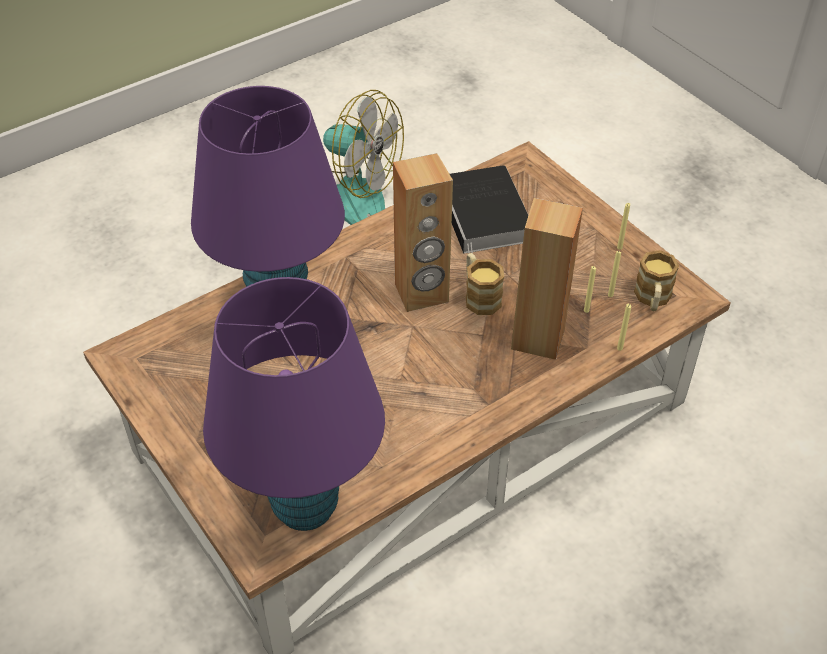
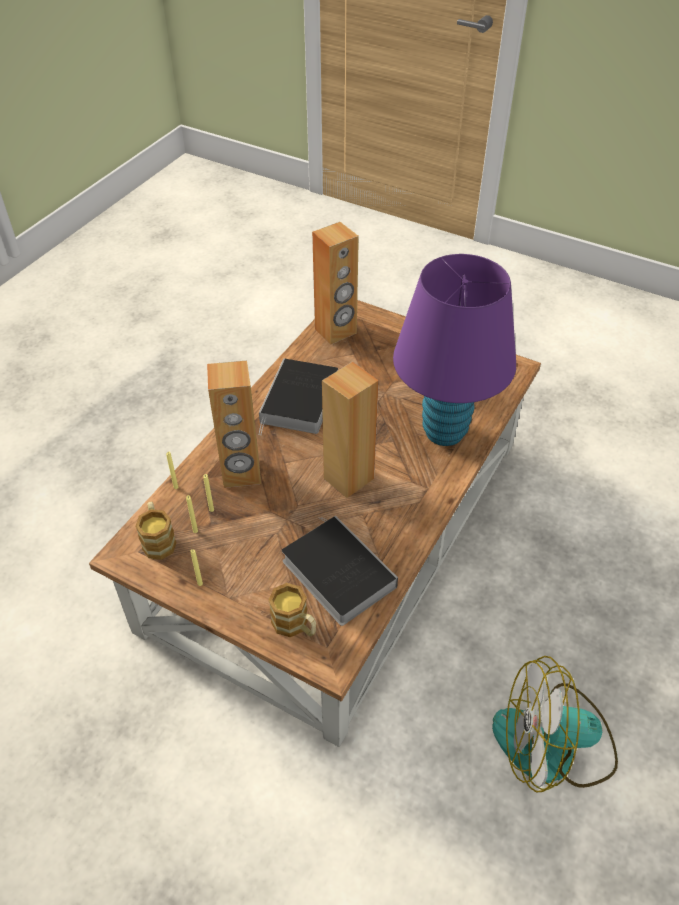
camera: 155 degrees right, 0 degrees up
purple table lamp [203,277,385,531] -> brown speaker [312,222,359,345]
mug [466,253,504,315] -> mug moved to [268,583,316,637]
none -> book [259,359,338,436]

